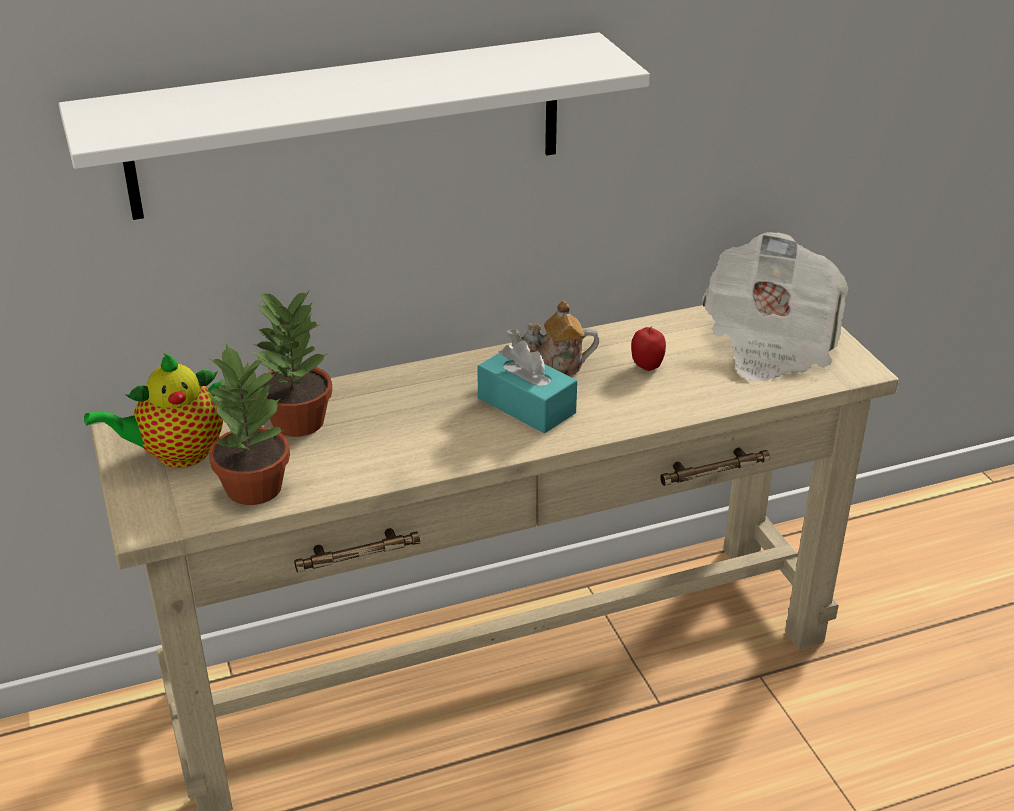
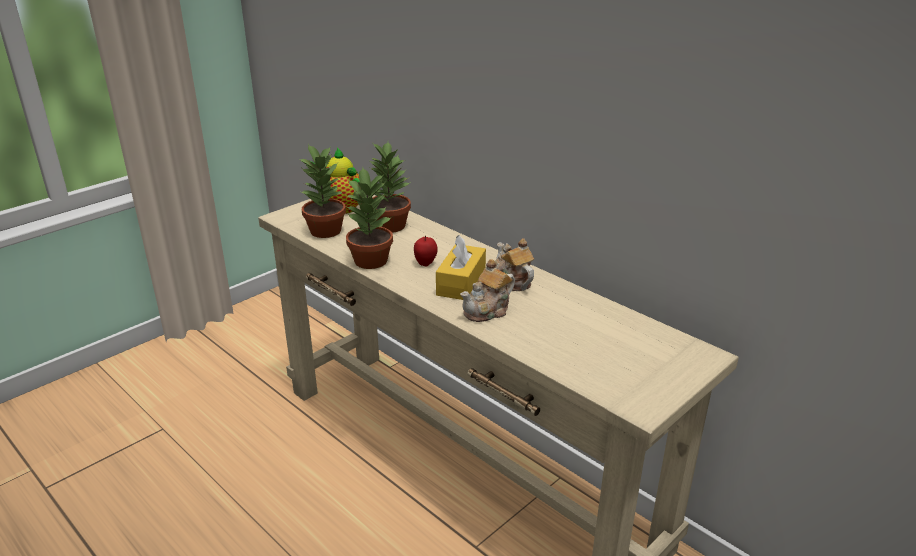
camera: 65 degrees right, 5 degrees down
white shelf [58,32,650,220] -> none
turquoise tissue box [477,341,577,434] -> yellow tissue box [436,235,486,300]
apple [631,326,666,371] -> apple moved to [414,236,438,267]
newspaper [702,232,848,381] -> none
none -> potted plant [345,166,393,269]
none -> teapot [461,259,515,322]

